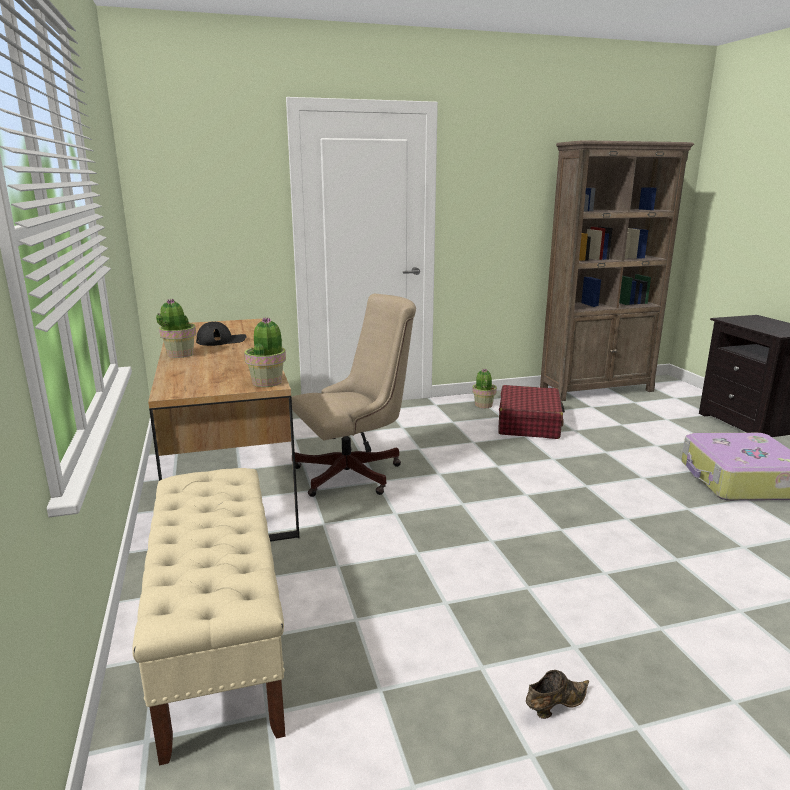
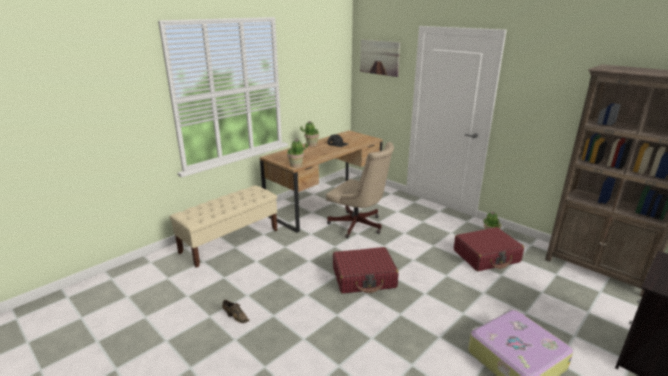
camera: 60 degrees right, 5 degrees up
none -> red suitcase [333,247,399,294]
none -> picture [360,40,400,77]

